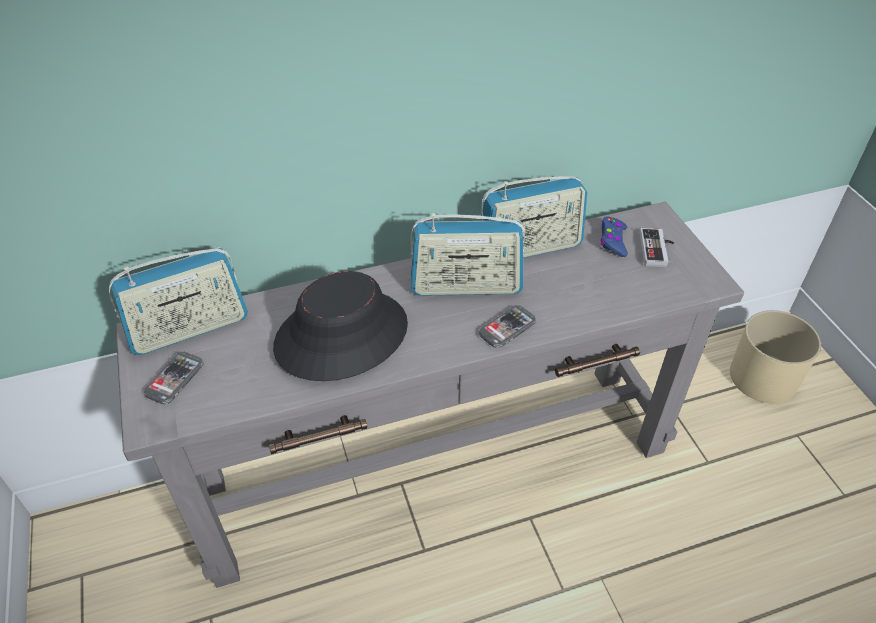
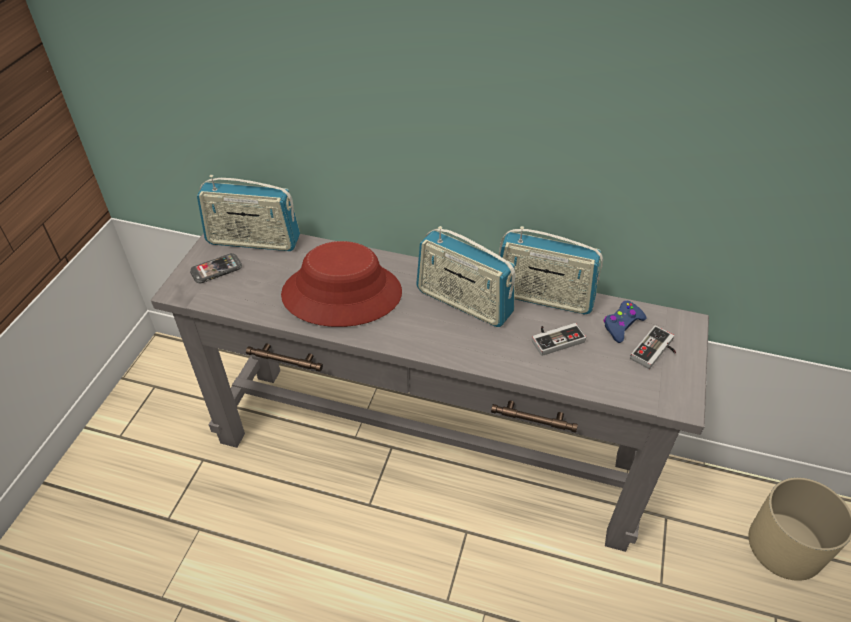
camera: 35 degrees right, 0 degrees up
black hat [273,271,408,381] -> red hat [281,241,402,327]
phone [479,305,536,348] -> none
none -> game controller [532,323,586,356]

